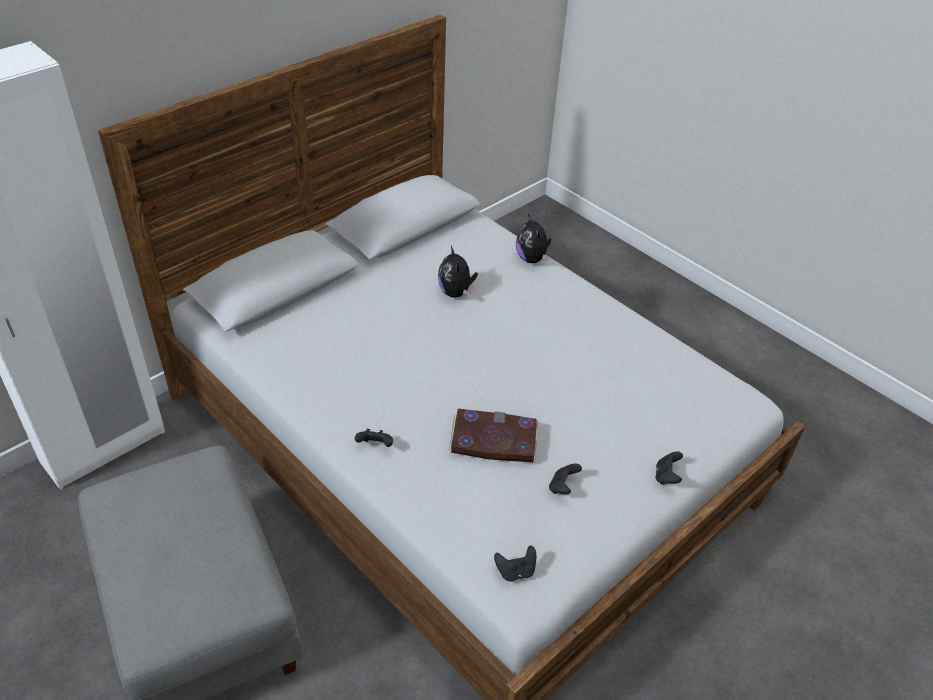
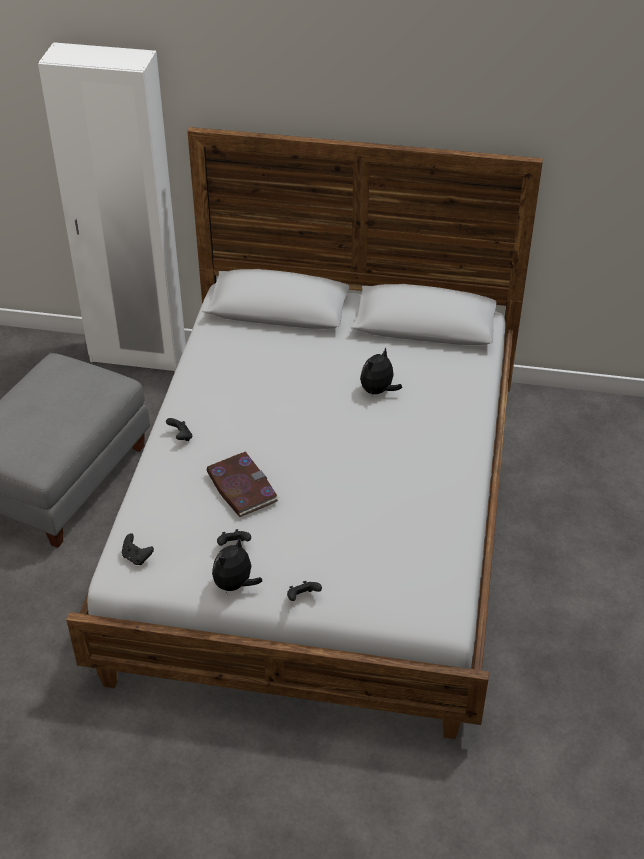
camera: 55 degrees right, 0 degrees up
plush toy [516,214,551,263] -> plush toy moved to [212,538,262,593]

